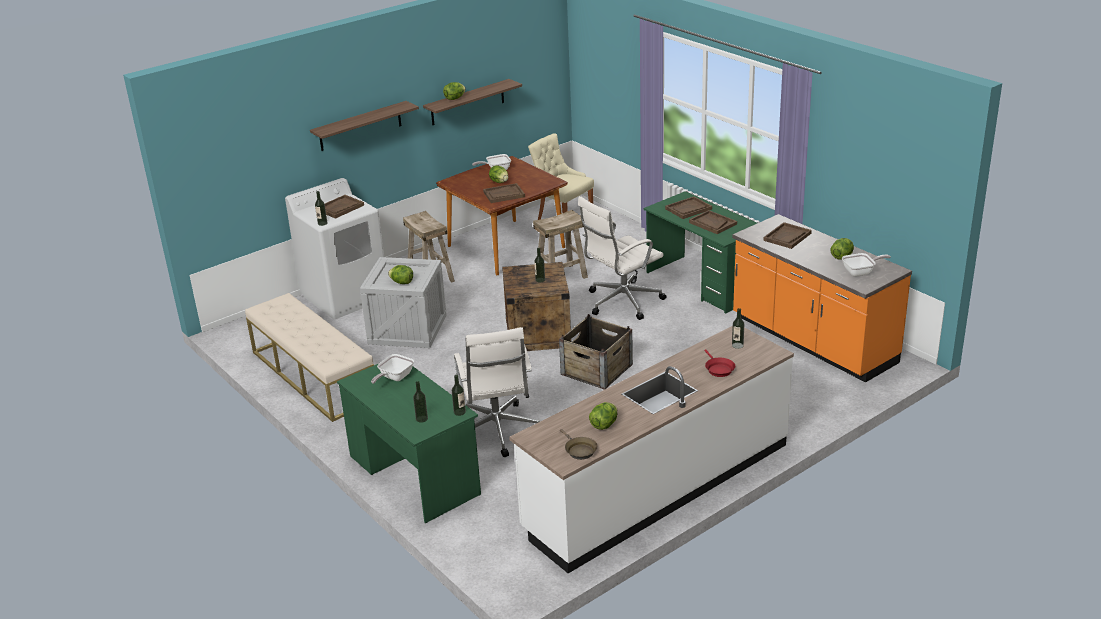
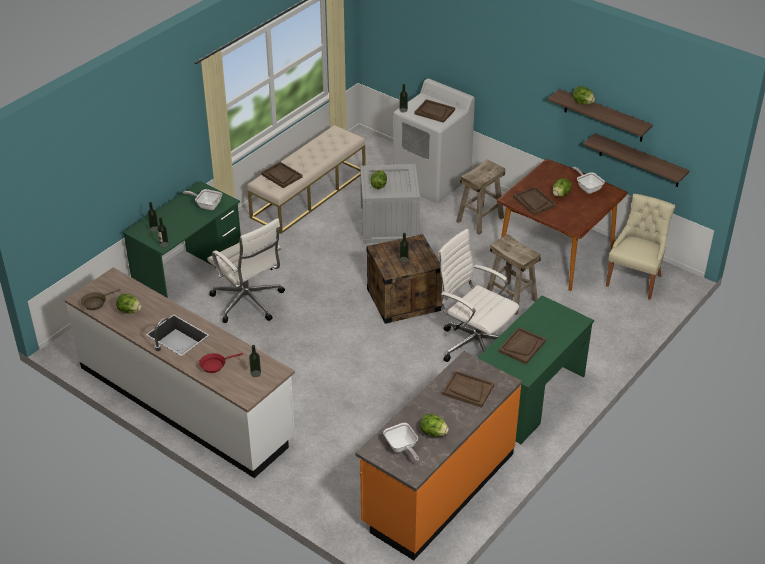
camera: 75 degrees right, 10 degrees up
shelf [310,101,419,151] -> shelf moved to [583,133,690,187]
white office chair [454,327,540,457] -> white office chair turned 105 degrees counterclockwise [207,218,285,323]
crate [559,314,633,390] -> none
brown tray [665,196,712,219] -> brown tray moved to [261,162,302,188]

